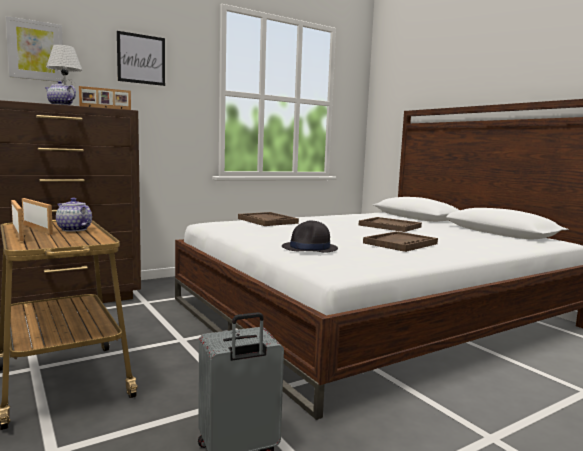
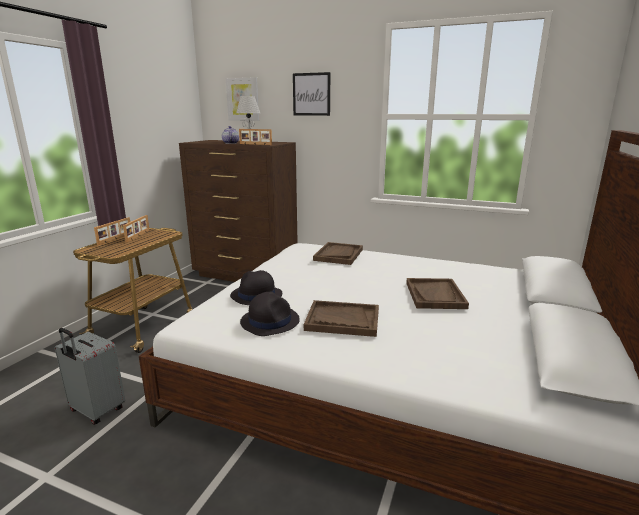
camera: 55 degrees right, 10 degrees up
teapot [56,198,92,232] -> none
none -> black hat [240,292,300,336]

